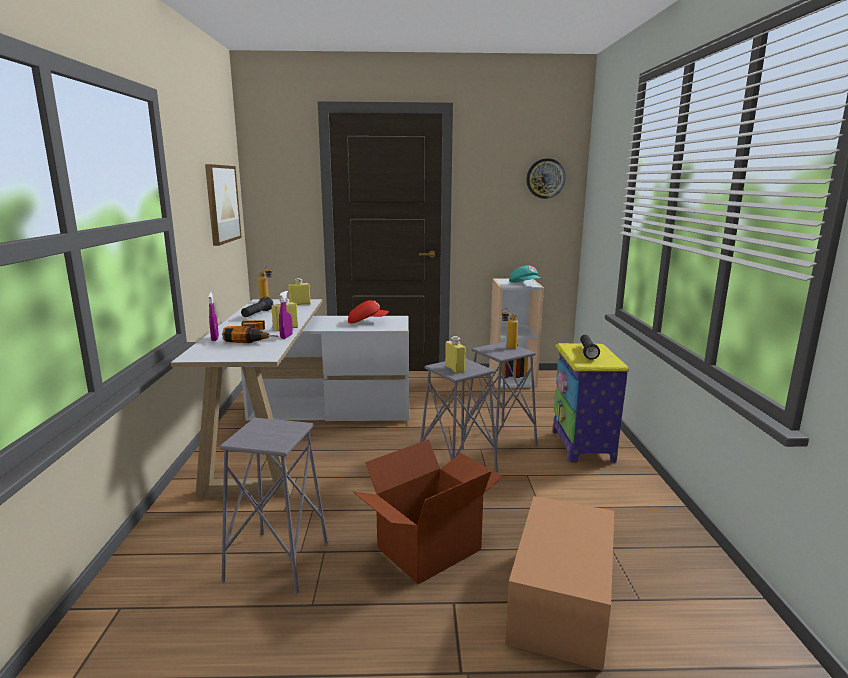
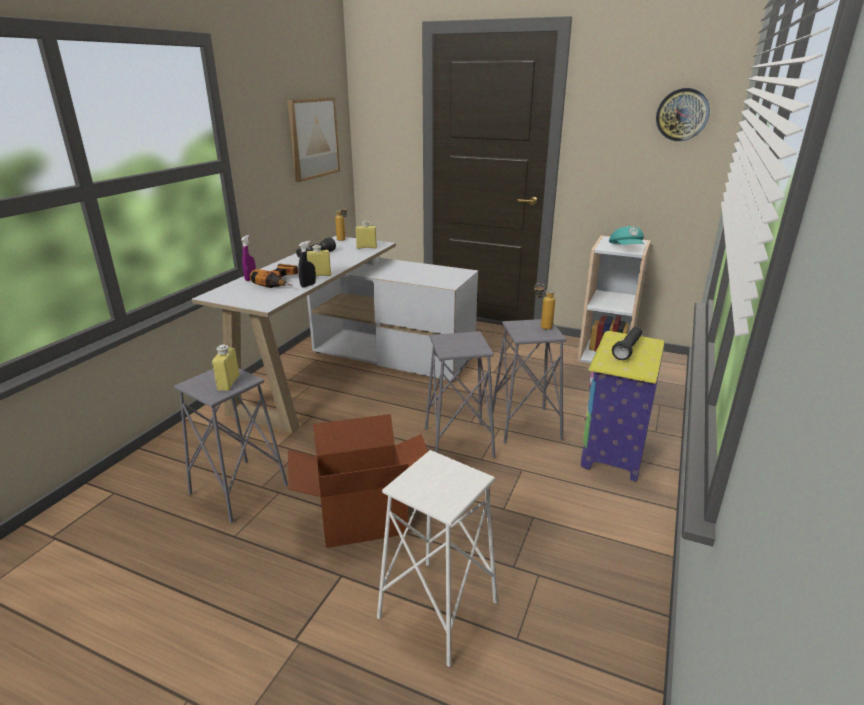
camera: 25 degrees right, 10 degrees up
purple spray bottle [279,291,293,339] -> black spray bottle [298,241,316,287]
red cap [348,300,389,323] -> none
yellow bottle [445,336,465,374] -> yellow bottle moved to [212,345,239,391]
cardboard box [505,496,614,671] -> white stool [377,450,498,667]

